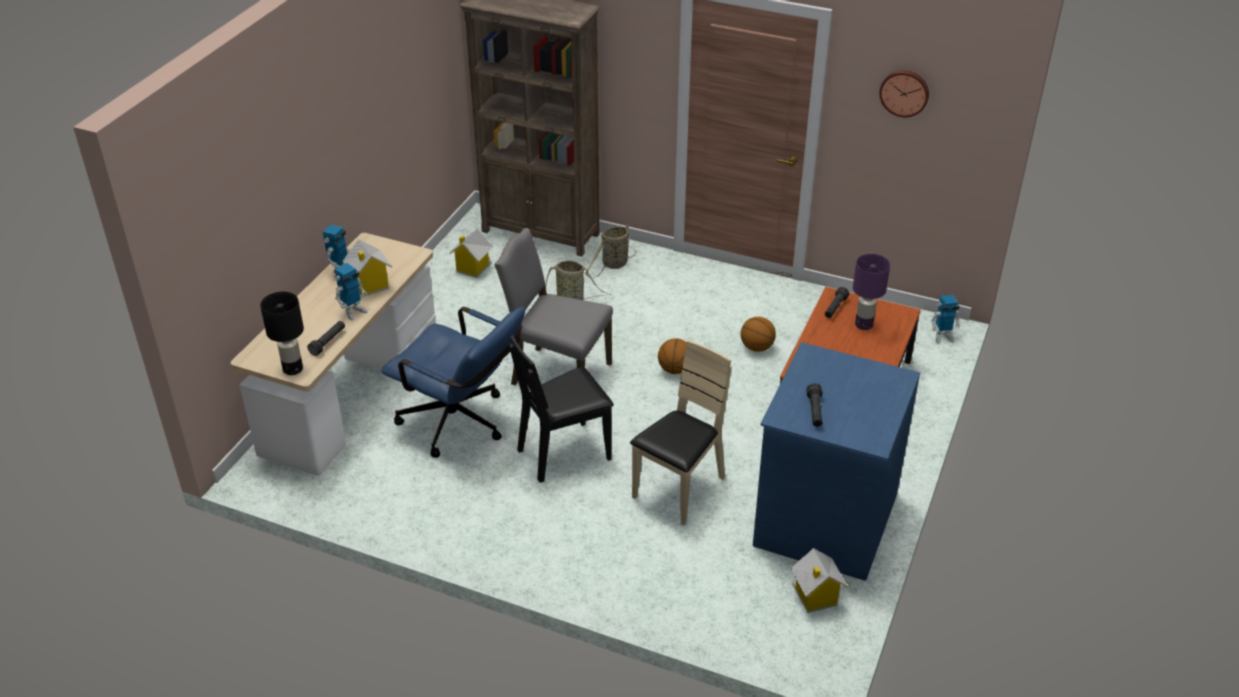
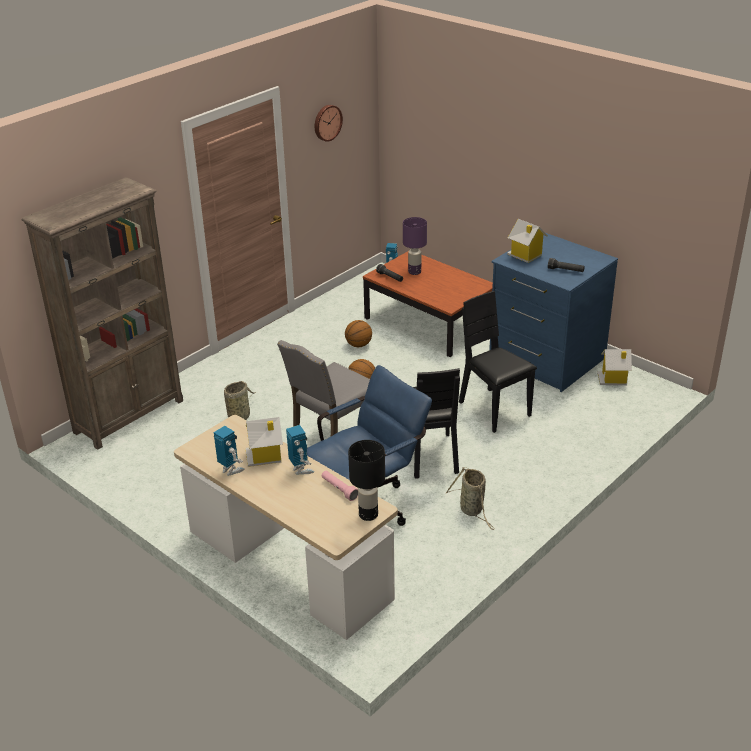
camera: 70 degrees left, 5 degrees down
black flashlight [307,321,345,356] -> pink flashlight [322,471,358,501]
toy house [449,229,493,278] -> toy house moved to [507,219,548,263]
basket [585,225,636,278] -> basket moved to [445,467,495,530]
beige chair [630,340,732,526] -> black chair [459,291,537,433]

